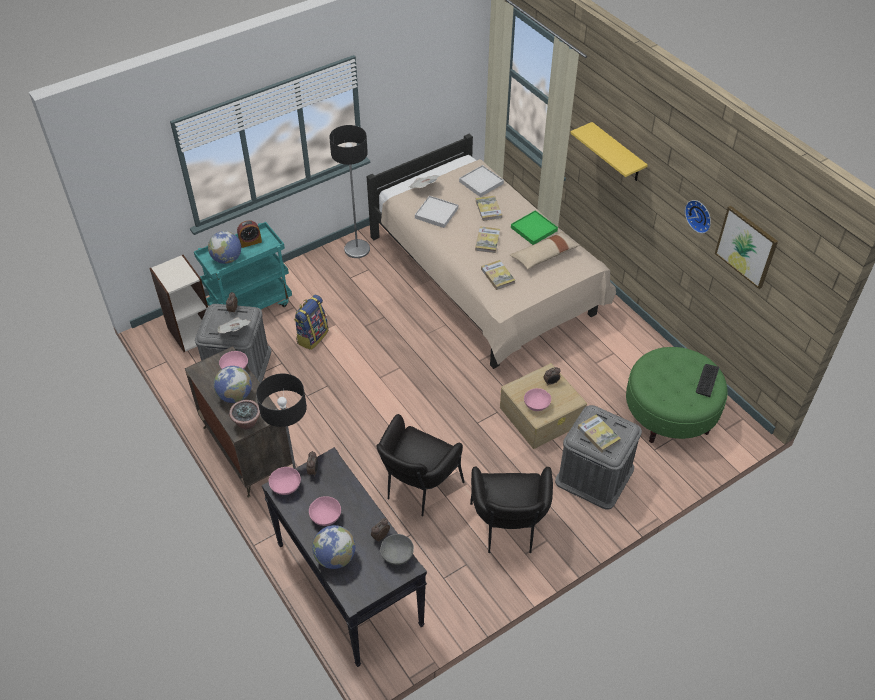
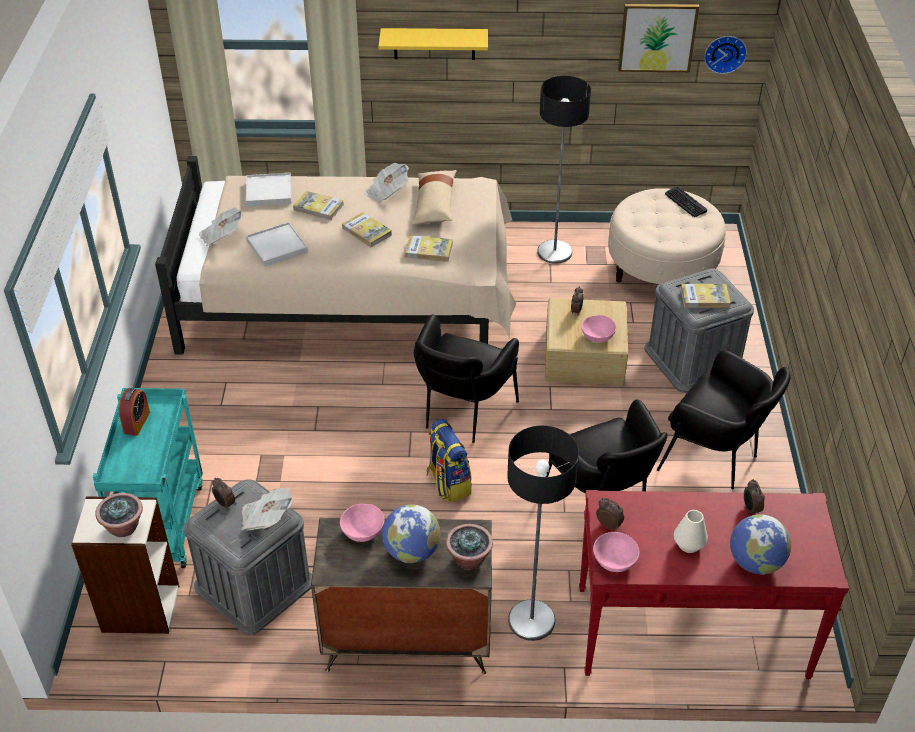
camera: 55 degrees left, 5 degrees down
globe [208,231,241,264] -> none
black console table [262,447,427,667] -> red console table [579,490,849,679]
backpack [294,295,328,350] -> backpack moved to [426,419,471,503]
pink bowl [309,496,341,526] -> white vase [674,510,708,553]
floor lamp [329,125,370,258] -> floor lamp moved to [537,76,591,264]
grey bowl [380,534,414,565] -> none
green tray [511,210,558,245] -> newspaper [364,163,409,203]
green ottoman [626,347,728,443] -> beige ottoman [608,188,726,284]
wall clock [685,200,711,234] -> wall clock moved to [704,36,747,74]
none -> potted plant [95,493,143,537]
none -> black armchair [414,315,519,443]

